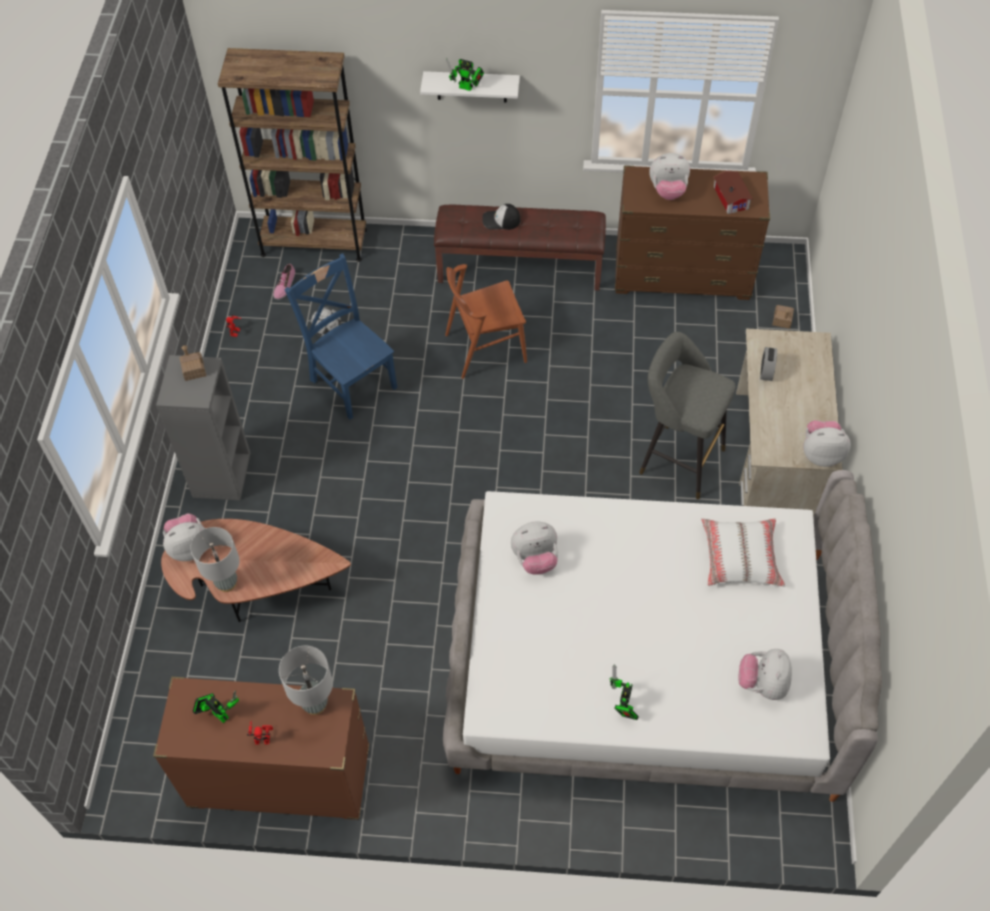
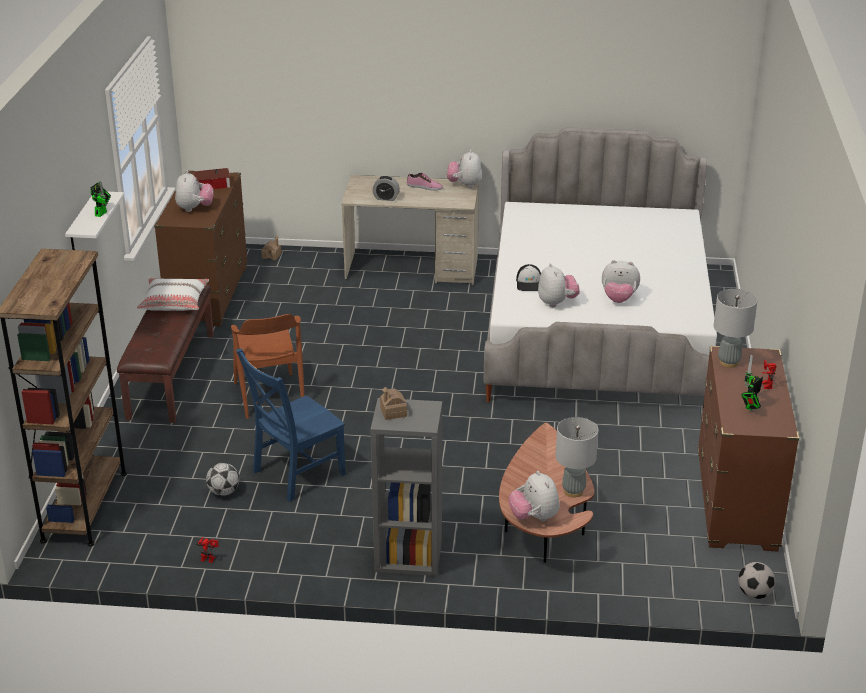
camera: 90 degrees left, 25 degrees down
shoe [273,263,295,300] -> shoe moved to [407,173,443,191]
cap [482,204,520,230] -> cap moved to [516,264,541,291]
toy robot [610,665,639,720] -> none
grey stool [639,332,735,499] -> none
white pillow [701,519,785,587] -> white pillow moved to [137,278,209,311]
plush toy [738,649,792,700] -> plush toy moved to [602,260,640,303]
none -> football [738,562,776,599]

